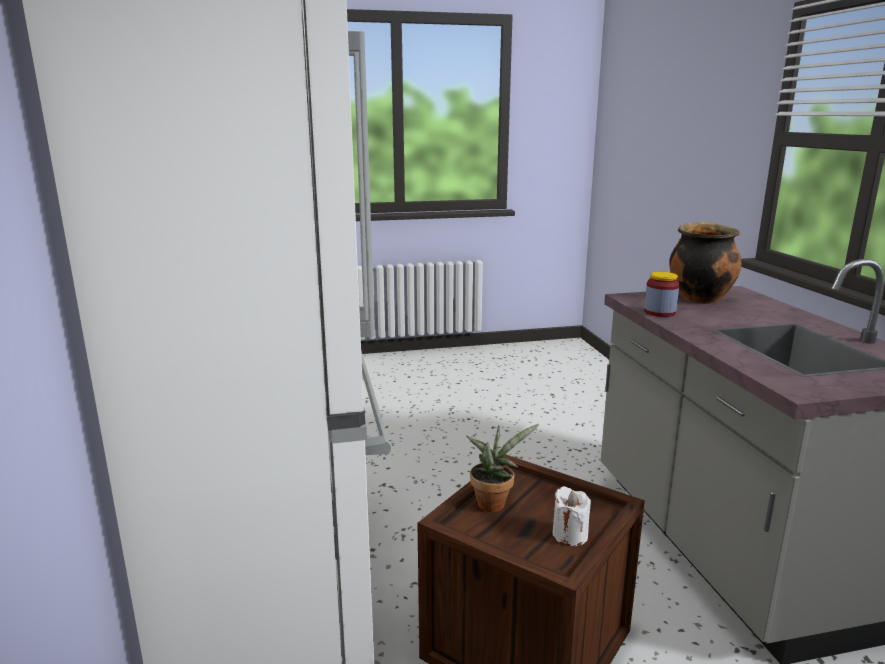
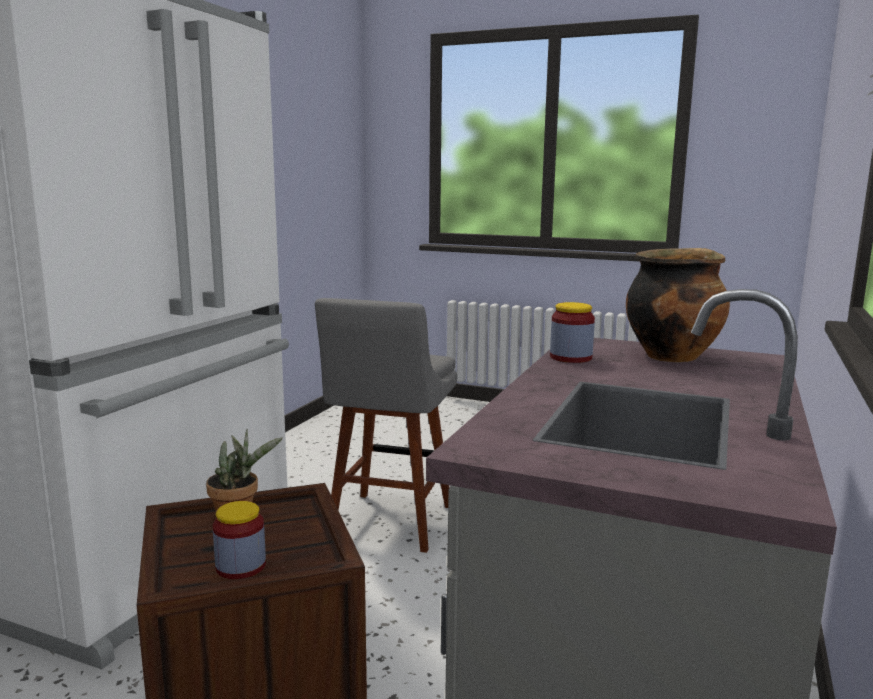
camera: 35 degrees right, 5 degrees down
white candle [553,486,591,546] -> jar [213,501,266,579]
none -> grey stool [315,298,457,553]

